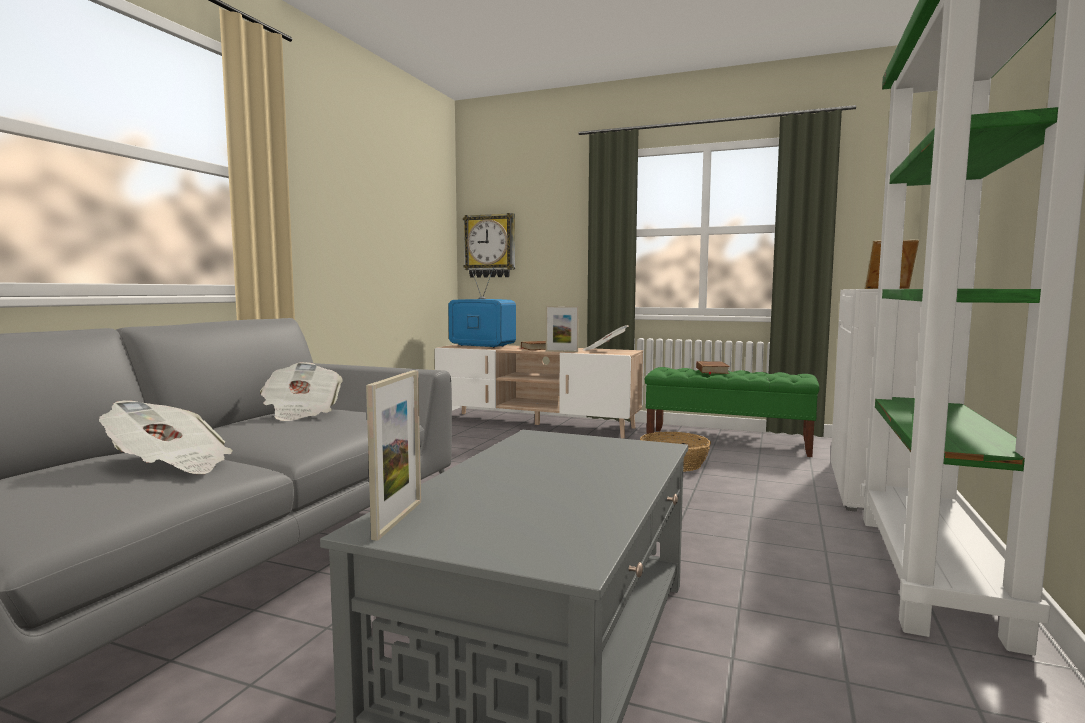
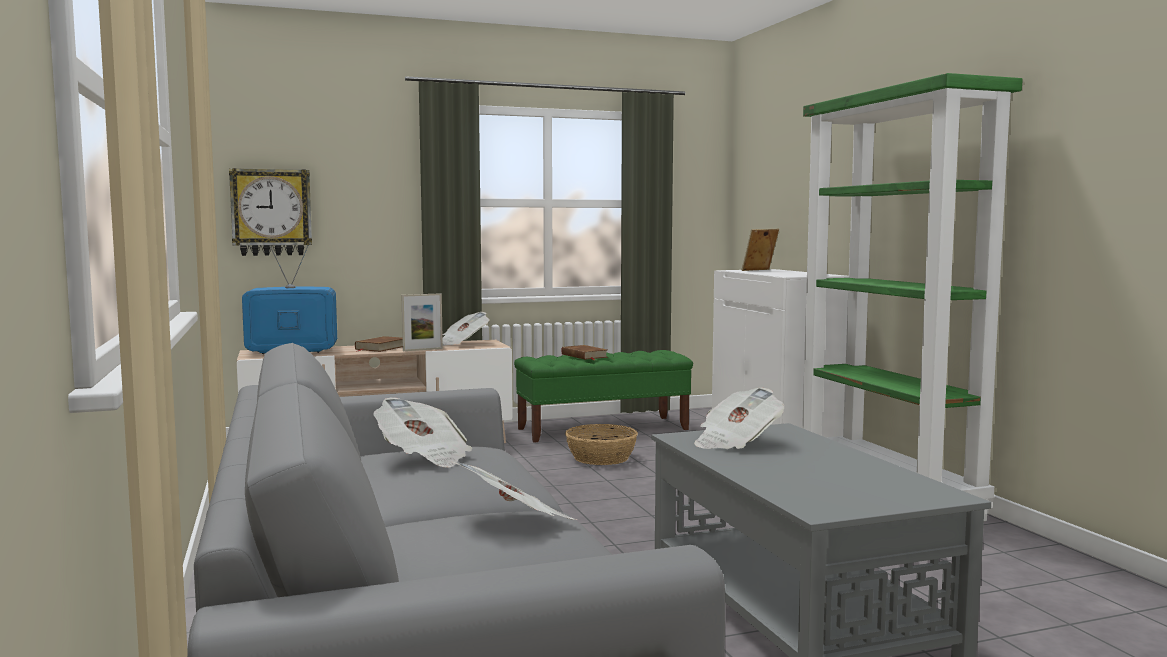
camera: 40 degrees left, 0 degrees up
picture frame [366,370,421,541] -> none
none -> newspaper [694,388,784,449]

